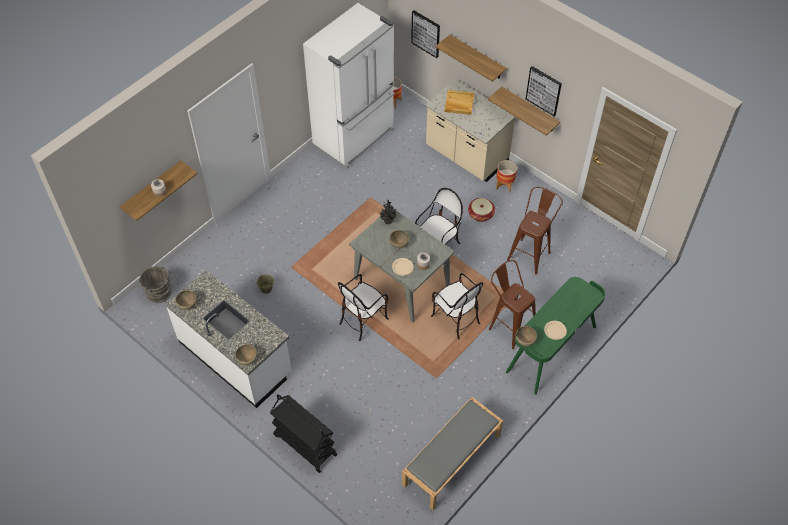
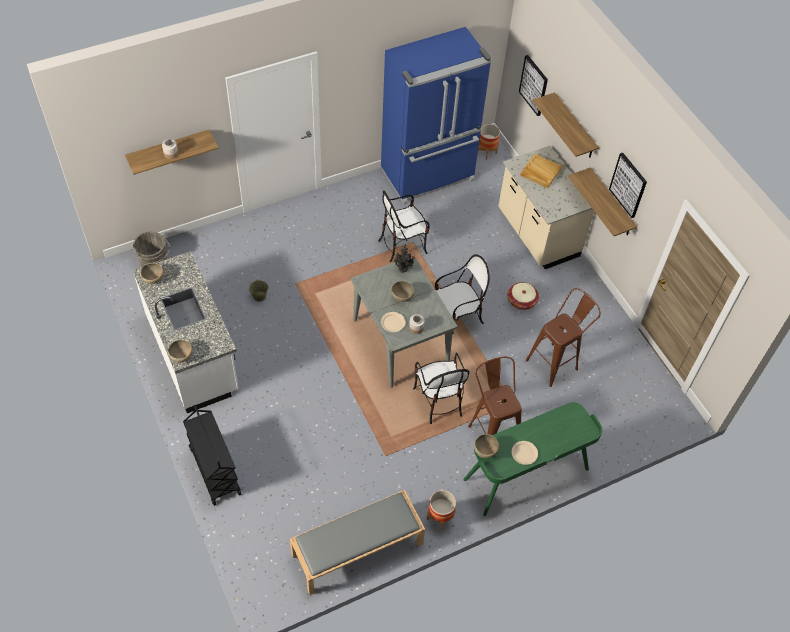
camera: 20 degrees right, 0 degrees up
white fridge [303,3,395,169] -> blue fridge [381,27,491,205]
chair [338,274,389,341] -> chair moved to [378,190,430,262]
planter [496,160,517,193] -> planter moved to [427,490,456,531]

